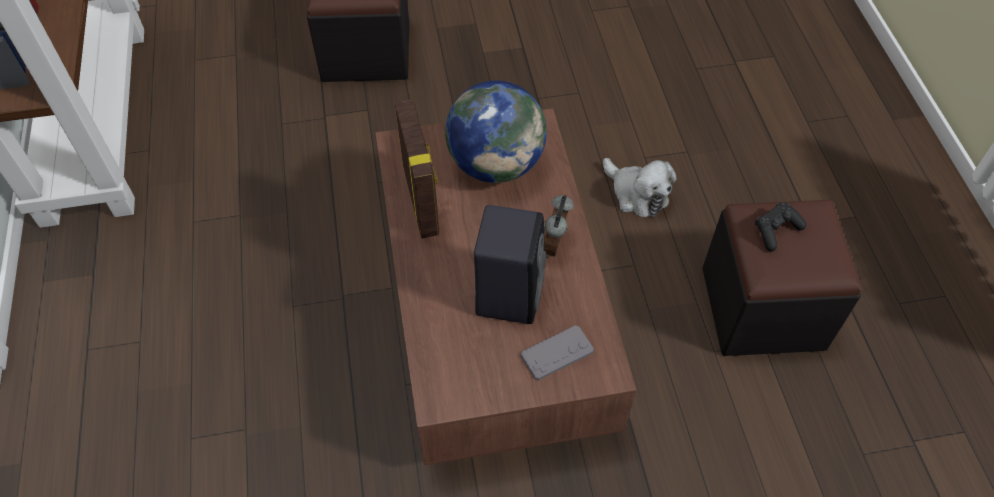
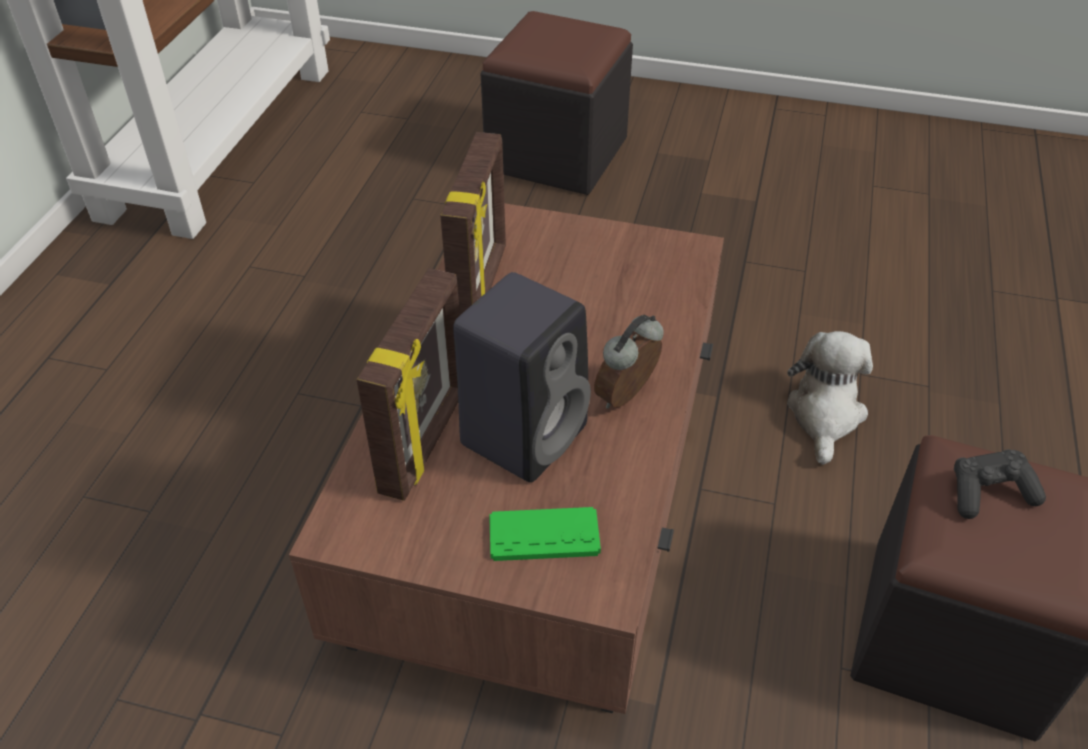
camera: 25 degrees right, 10 degrees down
globe [445,81,547,183] -> none
grey game controller [521,325,594,380] -> green game controller [489,507,601,561]
plush toy [603,158,677,217] -> plush toy turned 150 degrees counterclockwise [787,331,873,465]
none -> picture frame [357,268,460,501]

